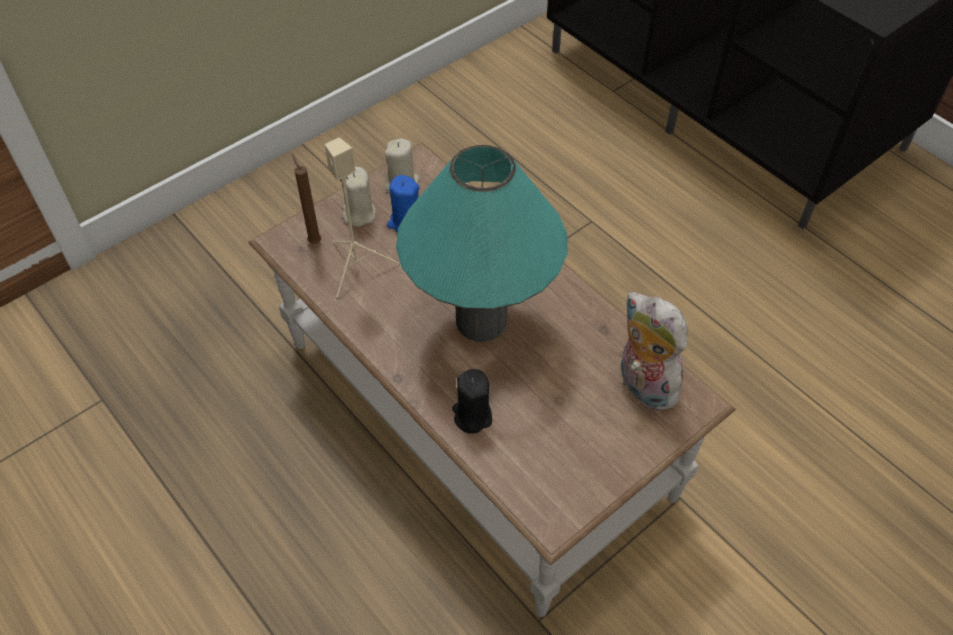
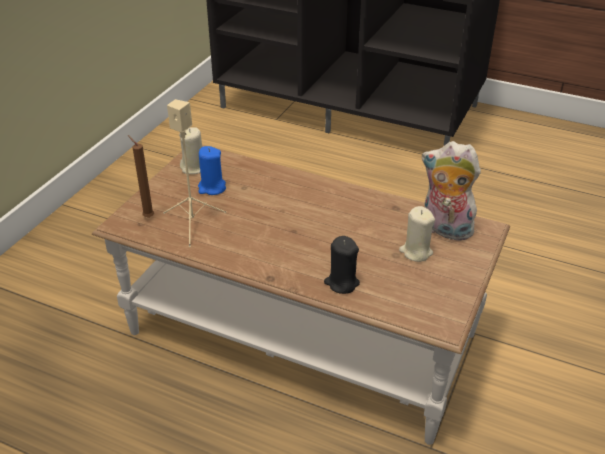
camera: 25 degrees left, 15 degrees down
beige candle [342,167,376,227] -> beige candle moved to [399,206,435,262]
turquoise table lamp [396,145,568,342] -> none

